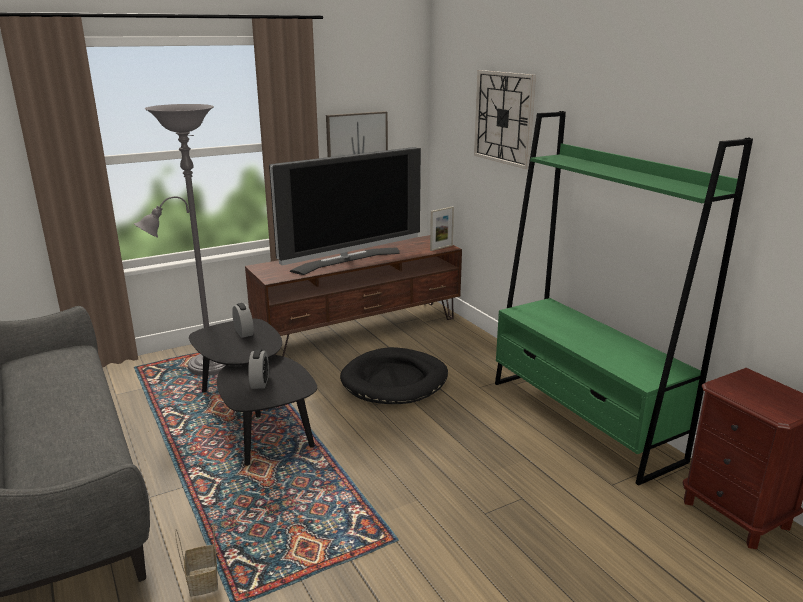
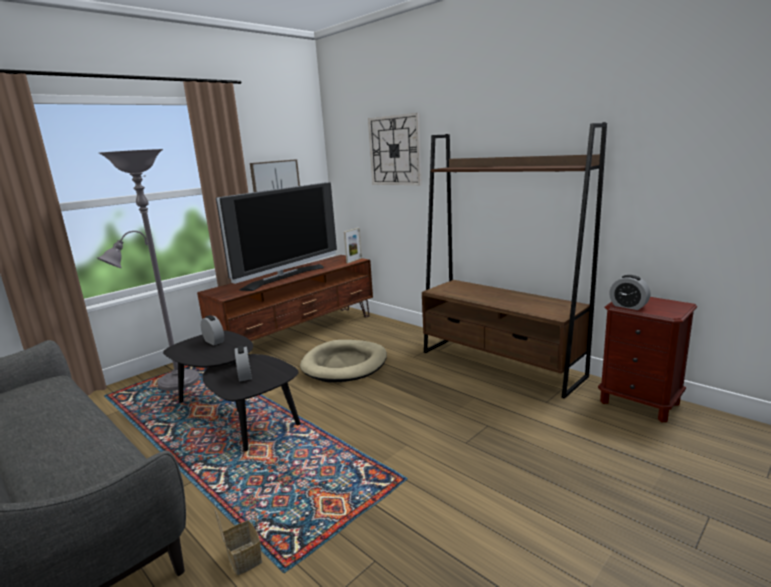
camera: 15 degrees left, 5 degrees down
black dog bed [340,347,448,404] -> beige dog bed [300,340,387,382]
green bookcase [495,111,753,486] -> brown bookcase [422,122,607,399]
none -> alarm clock [609,275,650,310]

